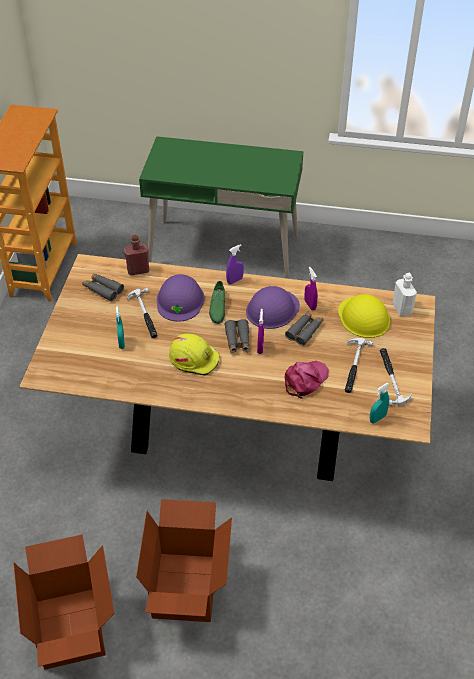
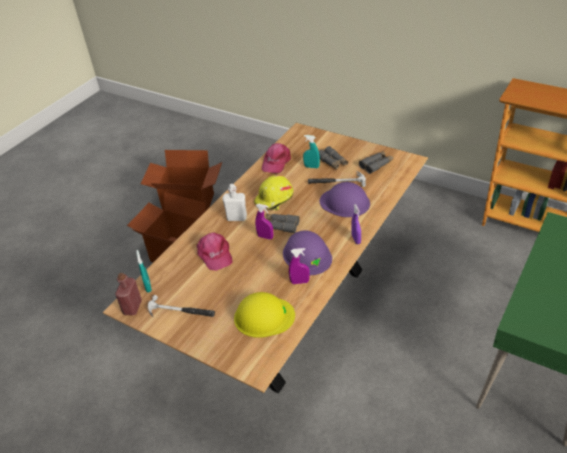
camera: 115 degrees right, 5 degrees down
red bottle [124,235,149,276] -> red bottle moved to [115,273,142,316]
green shoe [209,281,225,324] -> none
grey binoculars [285,311,323,346] -> grey binoculars moved to [319,146,348,170]
hammer [345,338,373,393] -> none
white bottle [392,273,417,316] -> white bottle moved to [222,184,247,221]
none -> pink cap [262,143,291,173]

